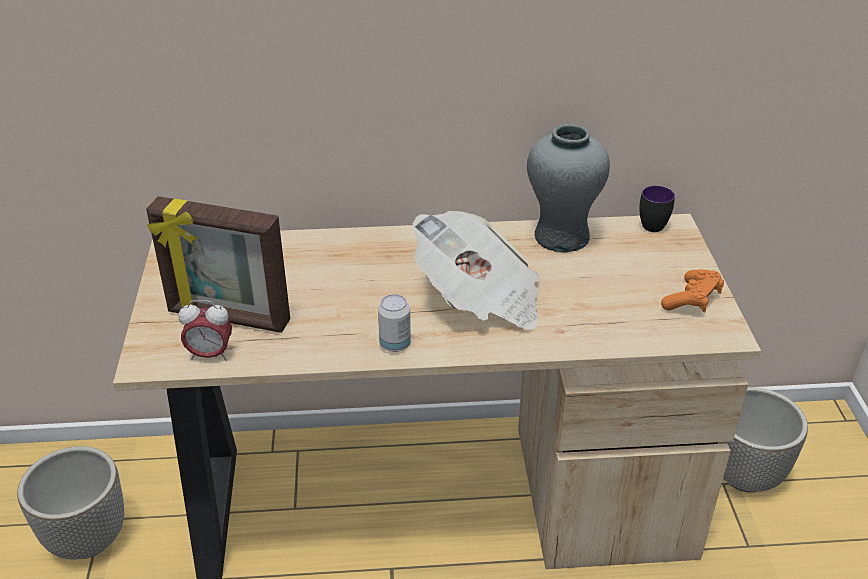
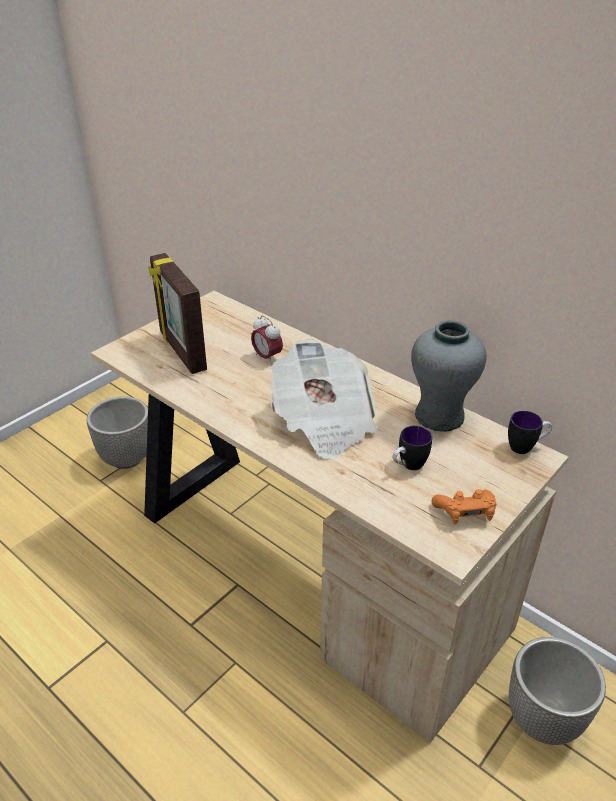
camera: 45 degrees right, 0 degrees up
alarm clock [179,300,232,361] -> alarm clock moved to [251,316,283,365]
can [378,294,411,352] -> none
none -> mug [393,426,432,470]

